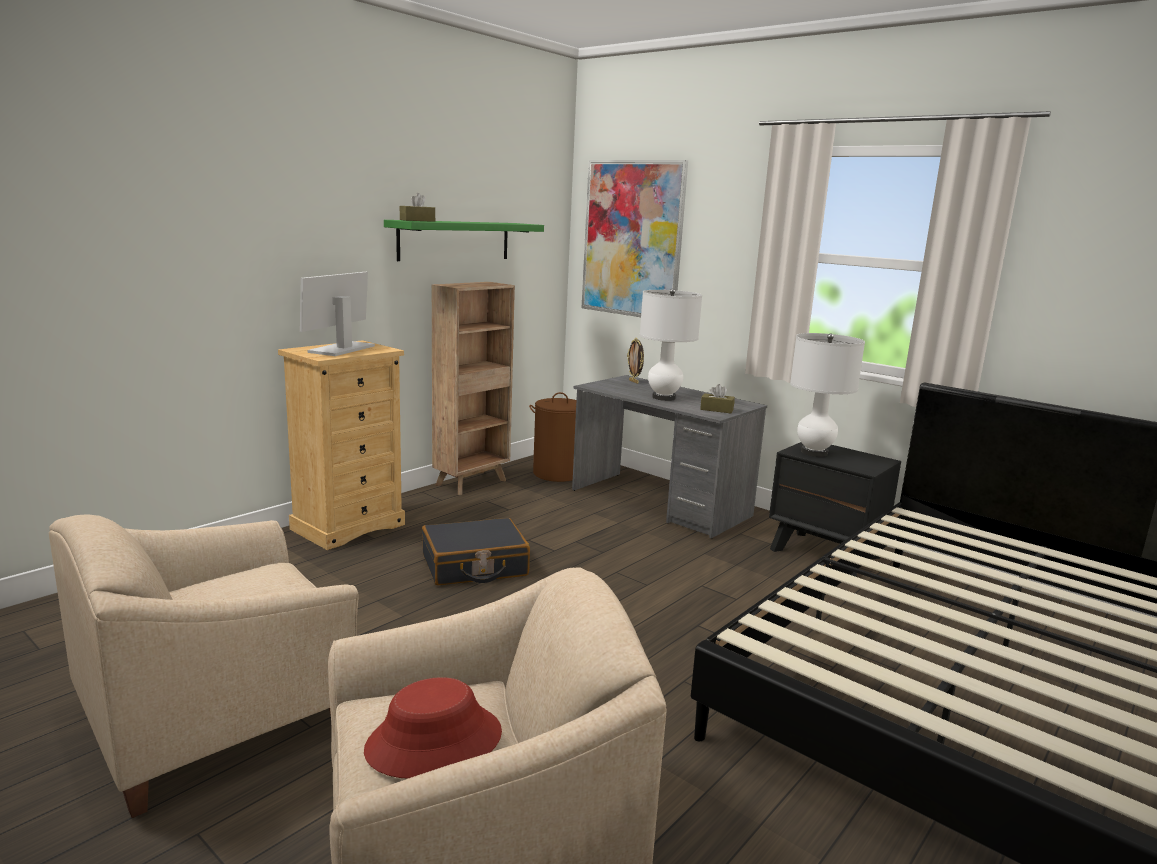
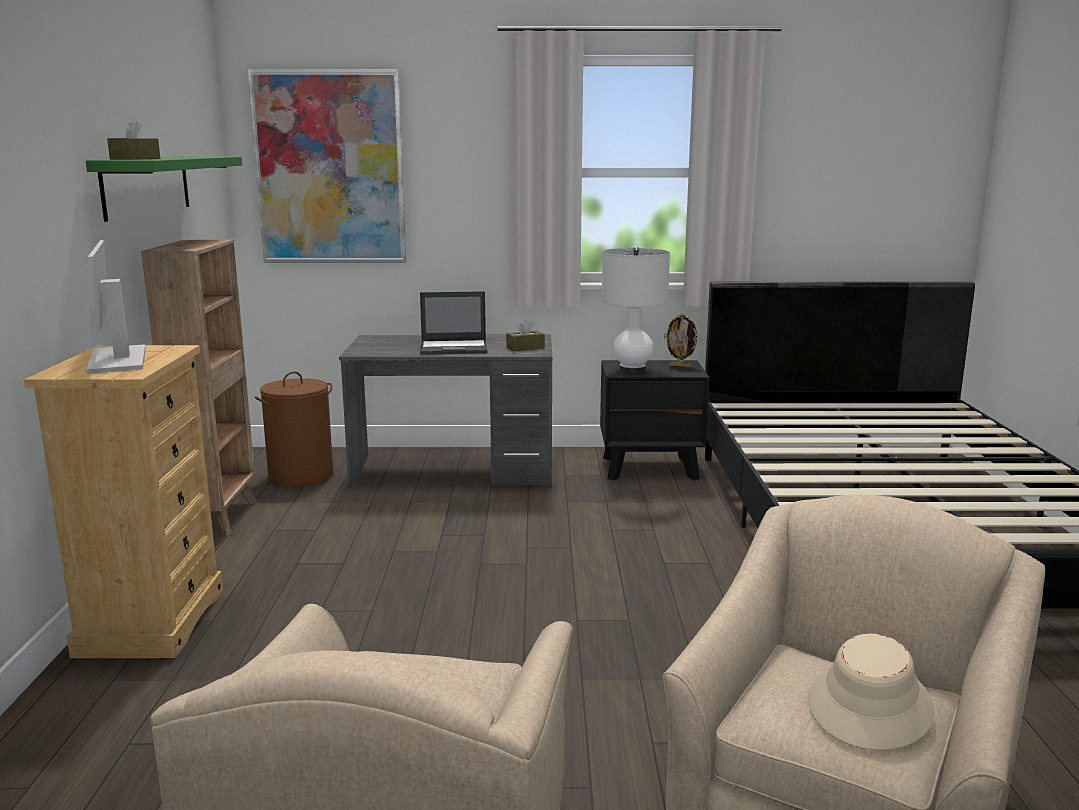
camera: 40 degrees left, 0 degrees up
red hat [364,677,502,779] -> beige hat [808,634,934,750]
black suitcase [422,518,530,585] -> none
picture frame [627,338,644,384] -> picture frame moved to [664,313,699,367]
white table lamp [640,289,702,401] -> laptop [420,291,487,355]

